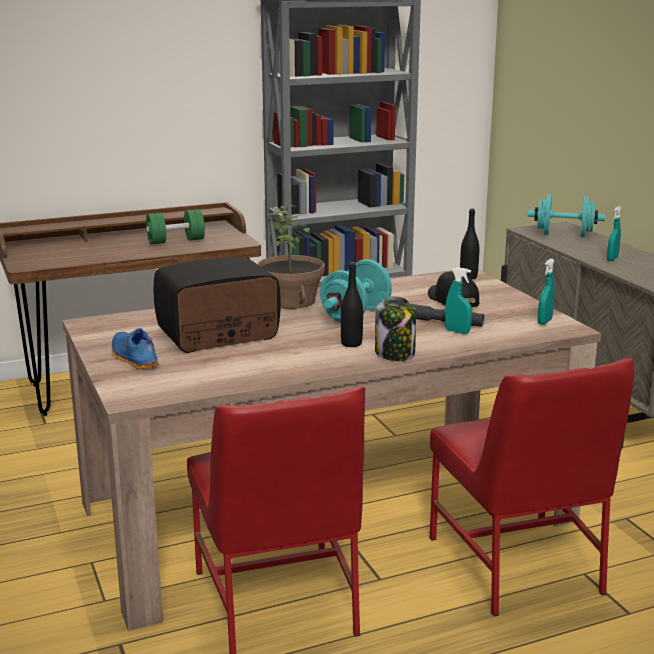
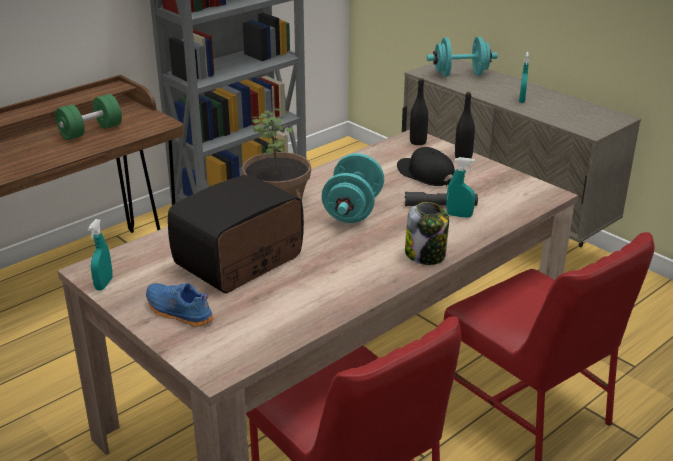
camera: 20 degrees left, 10 degrees up
black bottle [341,262,363,347] -> black bottle moved to [455,92,475,158]
turquoise spray bottle [538,259,555,325] -> turquoise spray bottle moved to [88,219,113,290]

